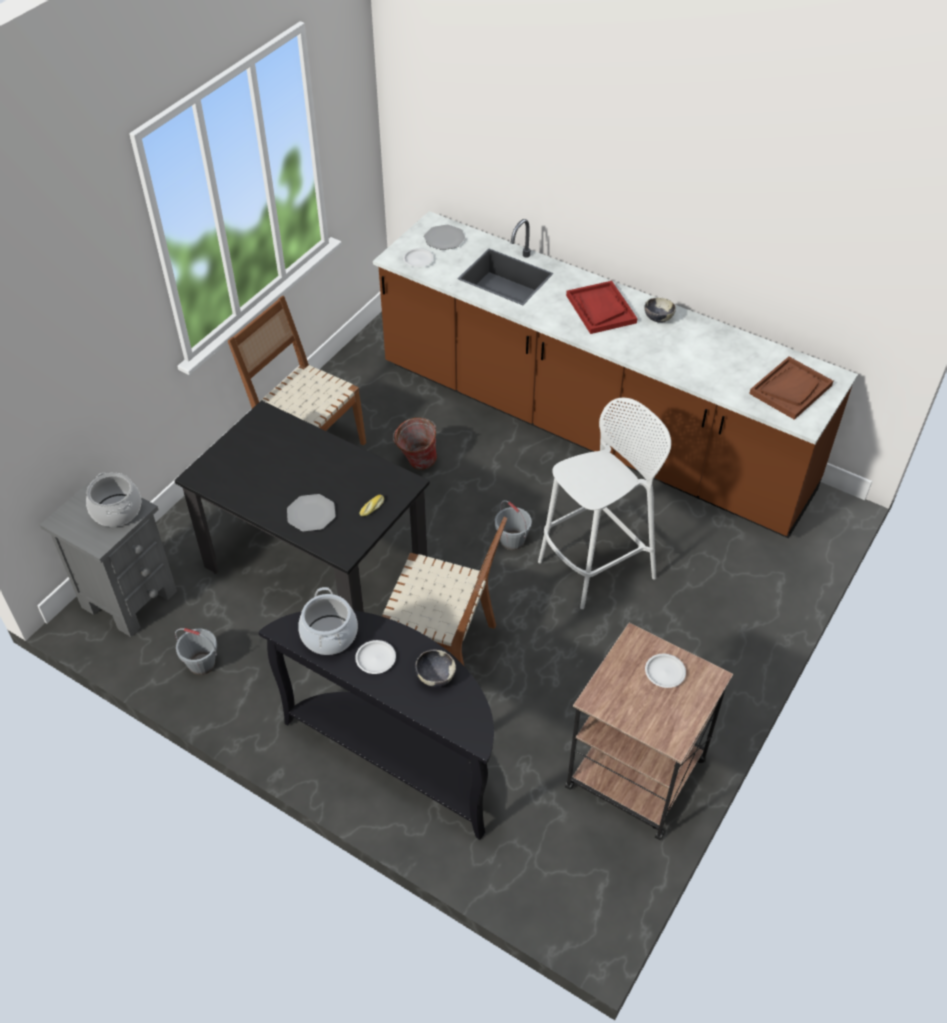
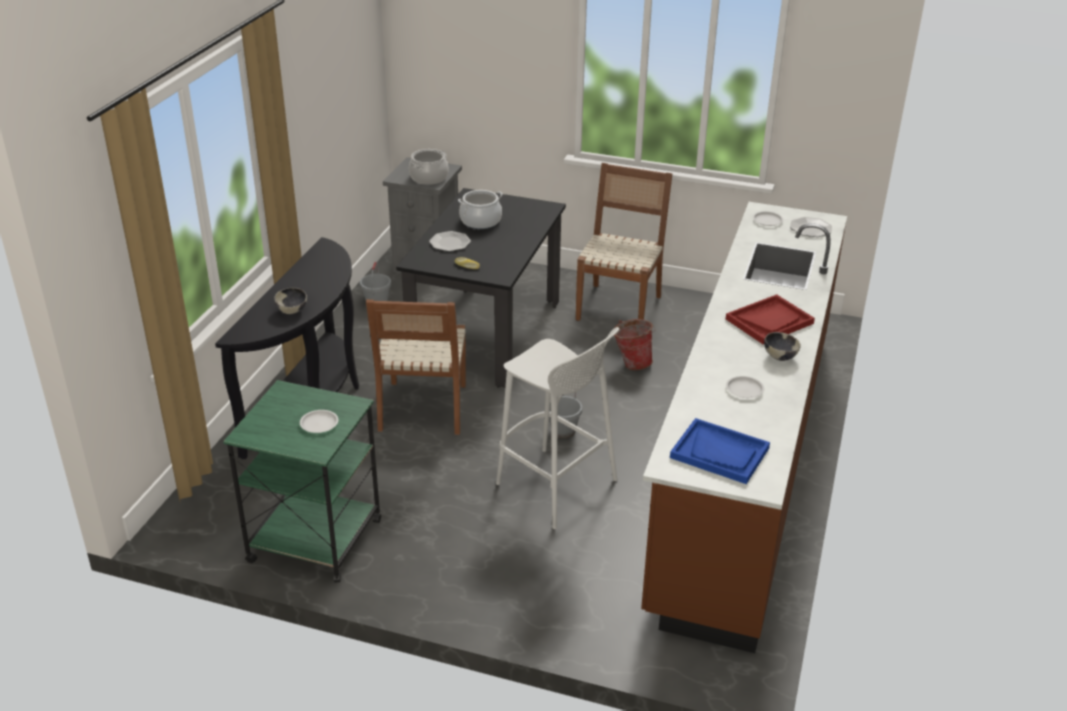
camera: 75 degrees right, 15 degrees down
cooking pot [298,587,358,655] -> cooking pot moved to [458,190,503,229]
white plate [355,640,396,674] -> white plate moved to [726,376,764,398]
brown cart [565,623,733,840] -> green cart [223,380,381,582]
brown tray [749,357,833,420] -> blue tray [670,418,770,484]

